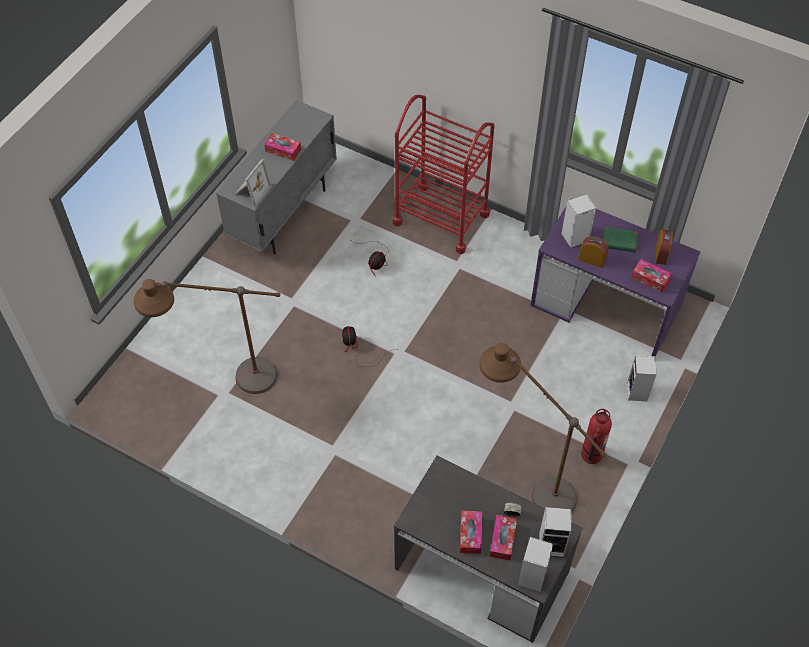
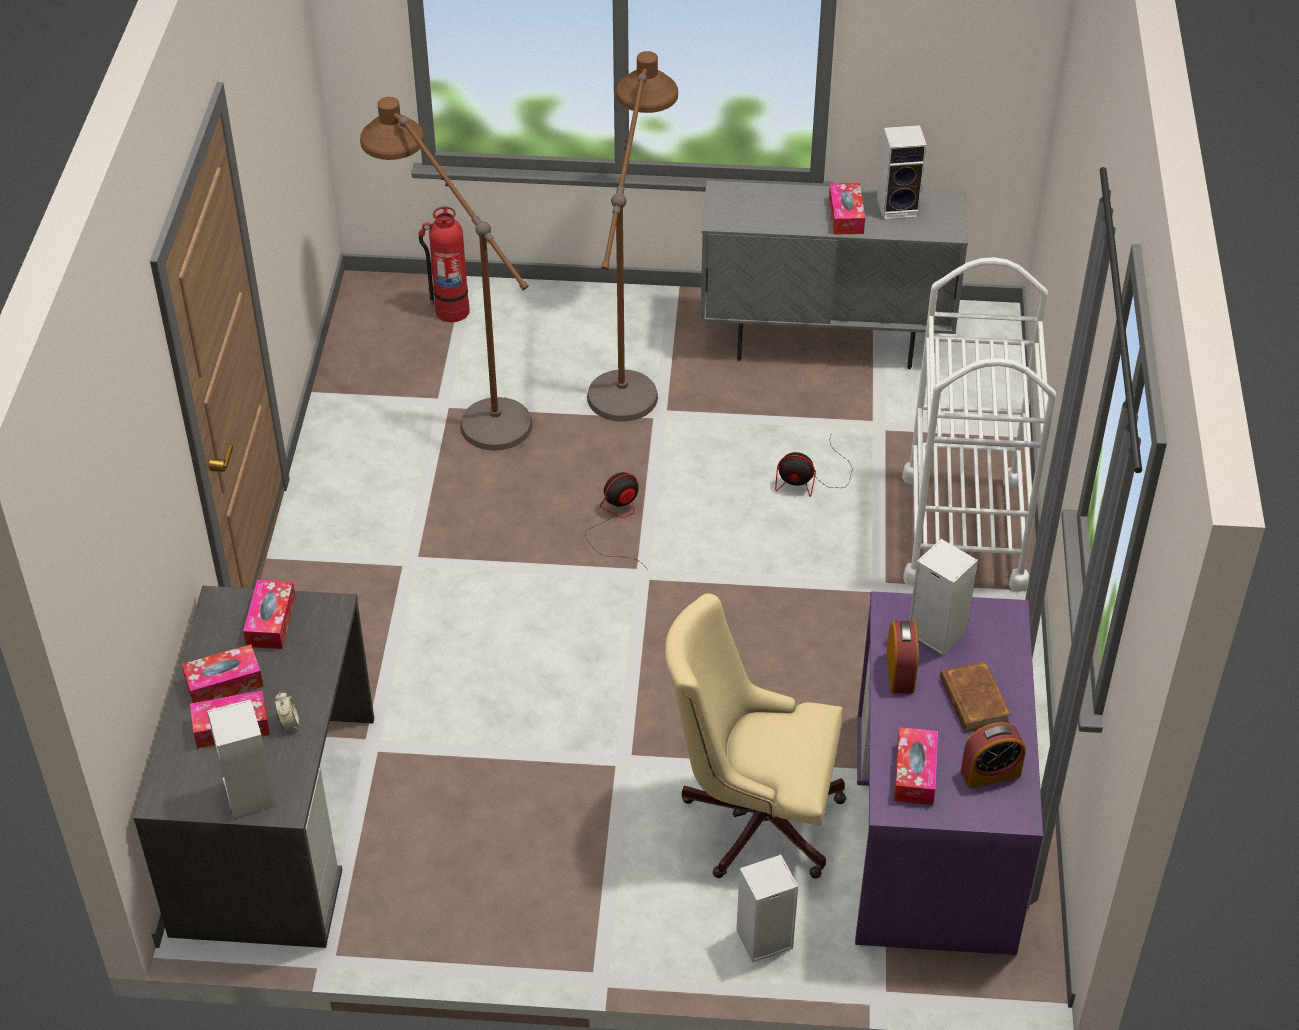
camera: 65 degrees right, 10 degrees down
picture frame [234,159,272,207] -> none
red cart [393,95,495,254] -> white cart [902,257,1056,592]
brown floor lamp [480,343,607,511] -> brown floor lamp moved to [587,51,678,422]
speaker [518,537,553,592] -> speaker moved to [877,125,927,220]
fire extinguisher [581,409,612,464] -> fire extinguisher moved to [418,207,470,322]
green book [603,227,642,252] -> brown book [940,661,1011,732]
none -> tissue box [243,580,296,649]
none -> beige office chair [665,593,846,879]

